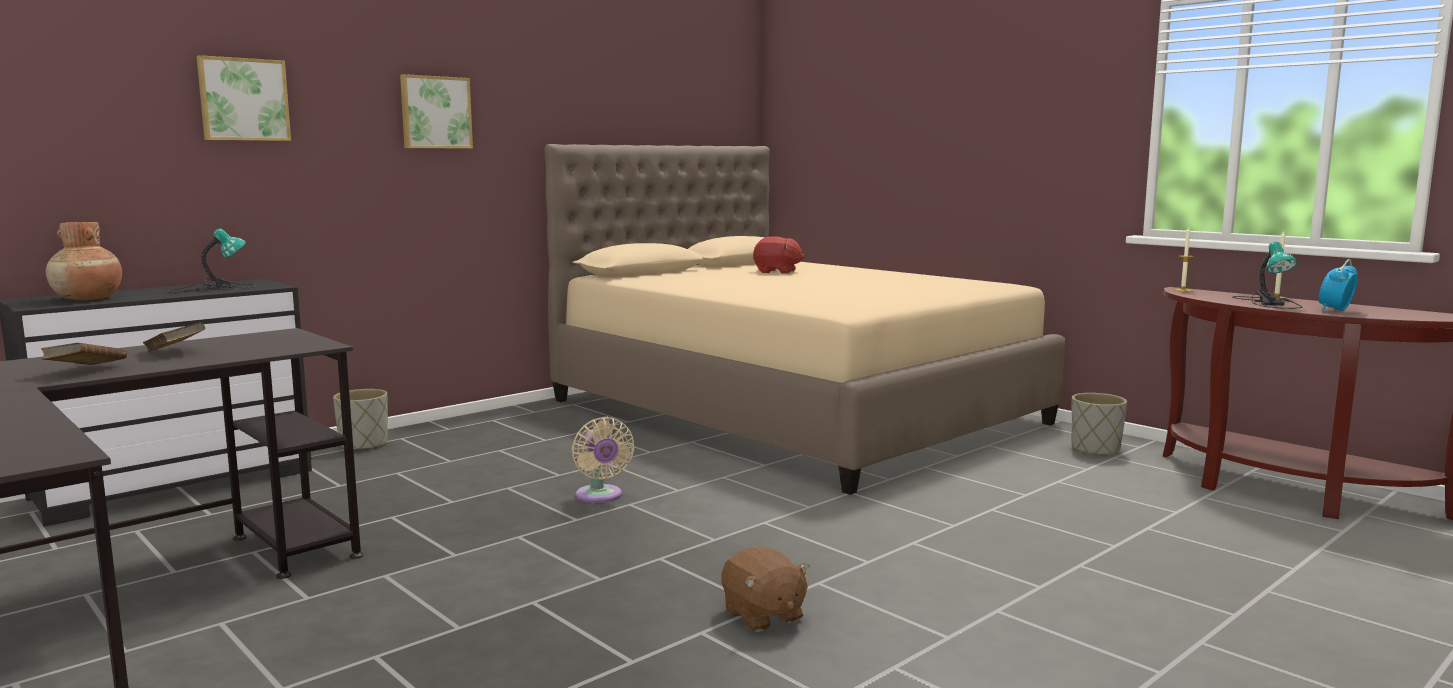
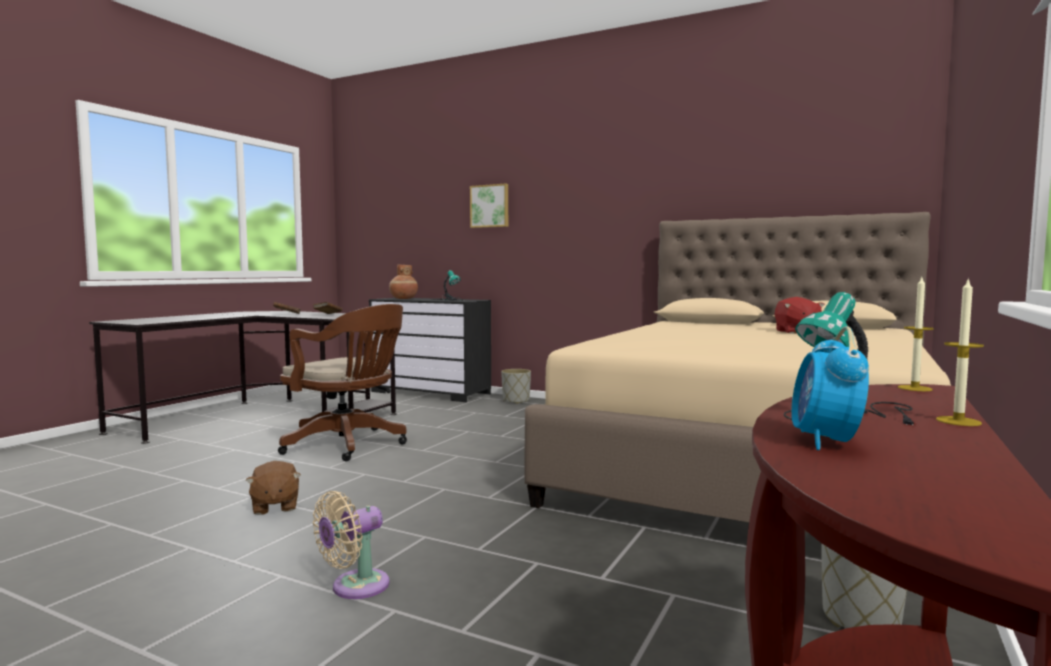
camera: 70 degrees right, 5 degrees down
picture [400,74,473,149] -> none
beige fan [572,417,634,503] -> beige fan moved to [313,491,390,599]
brown plush toy [721,547,810,632] -> brown plush toy turned 60 degrees counterclockwise [245,461,301,515]
alarm clock [1319,259,1358,312] -> alarm clock turned 105 degrees counterclockwise [791,326,869,450]
none -> brown office chair [278,304,407,461]

